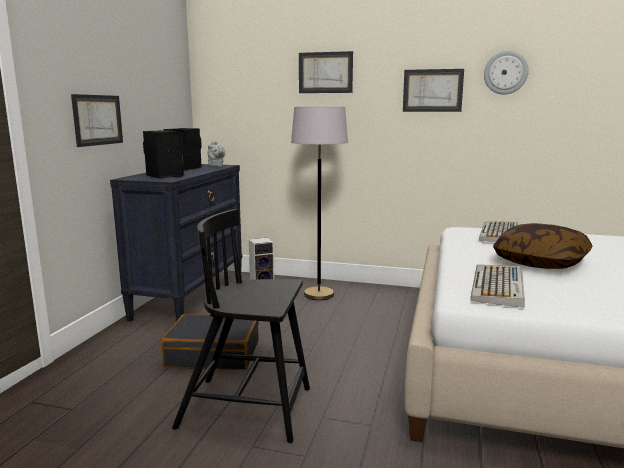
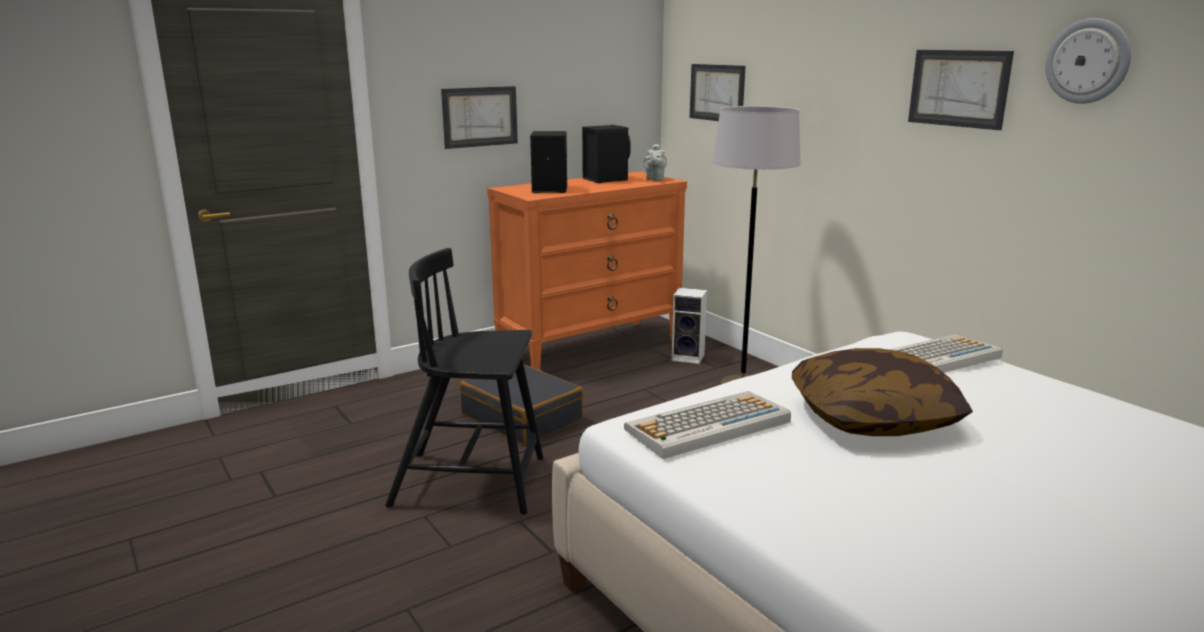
camera: 40 degrees right, 5 degrees up
black dresser [110,164,243,321] -> orange dresser [487,171,687,371]
black chair [172,209,310,443] -> black chair turned 45 degrees counterclockwise [385,248,543,515]
picture [299,51,353,93] -> picture moved to [690,64,746,121]

